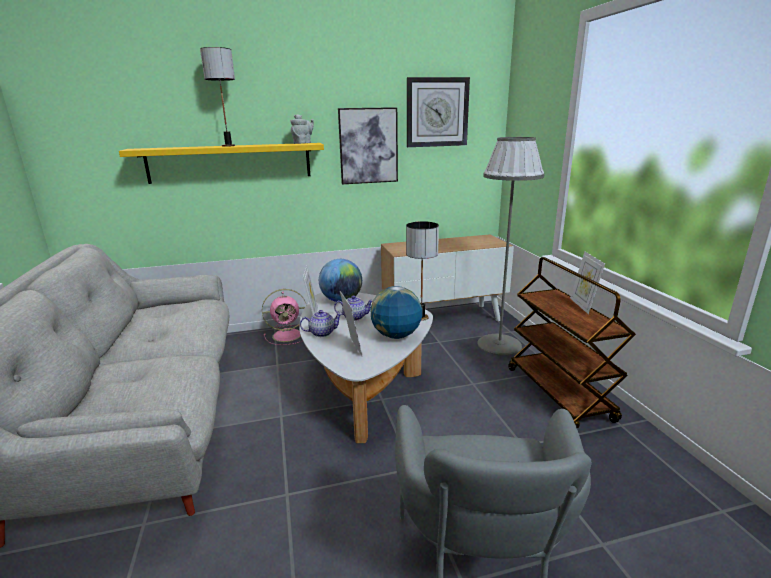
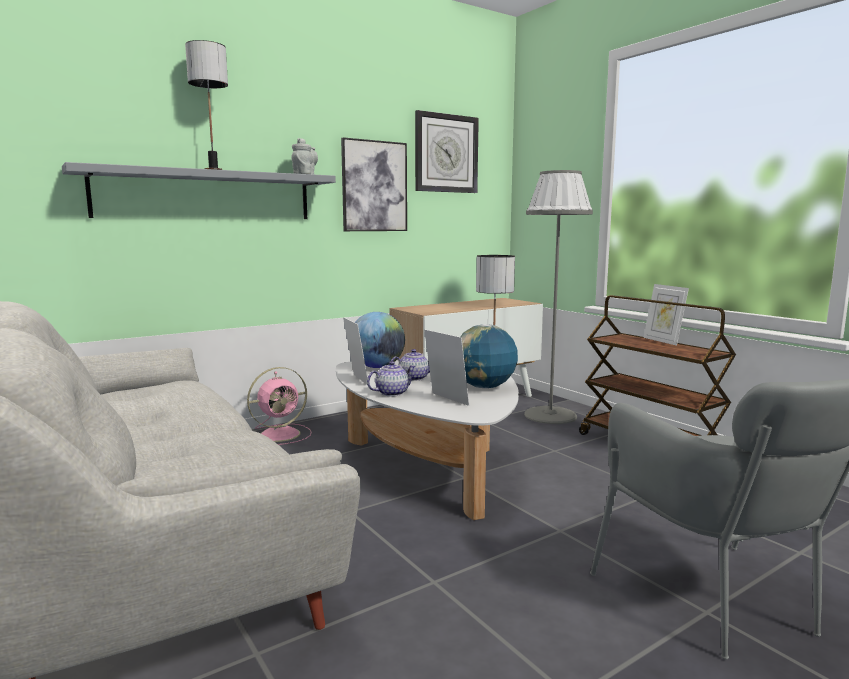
camera: 20 degrees left, 10 degrees down
yellow shelf [119,143,324,184] -> grey shelf [62,162,336,219]

